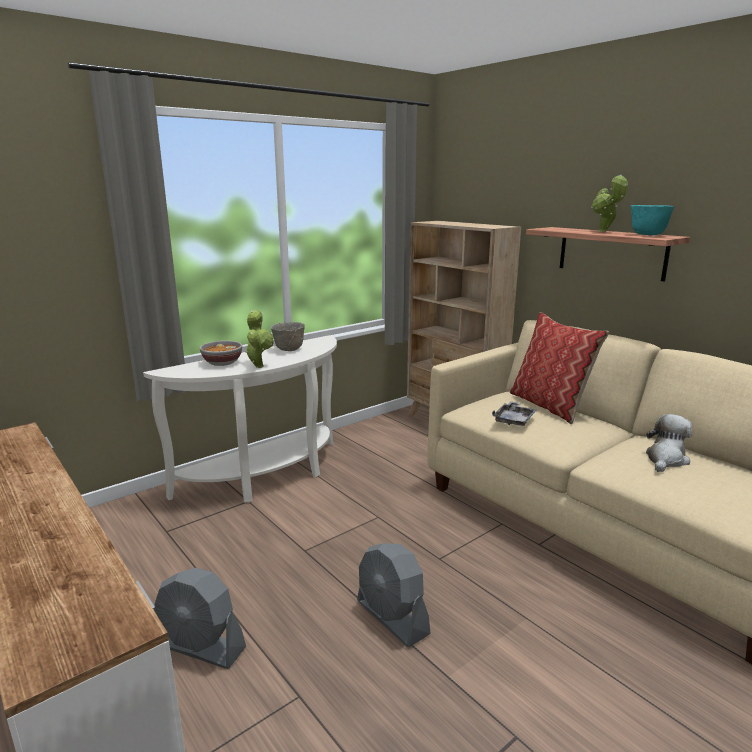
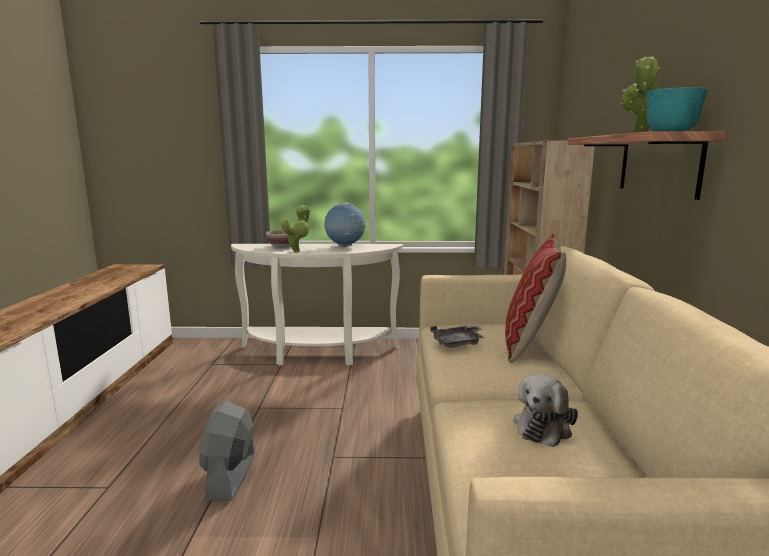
camera: 40 degrees right, 5 degrees down
grey fan [154,568,246,669] -> none
grey bowl [271,322,305,351] -> globe [324,202,366,247]
plush toy [646,414,692,472] -> plush toy turned 135 degrees clockwise [513,374,578,447]

